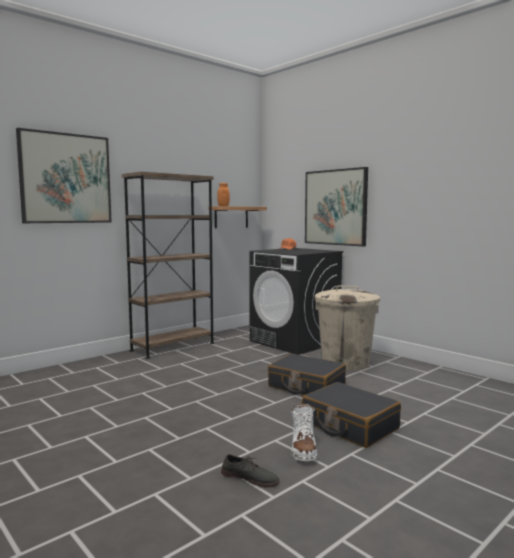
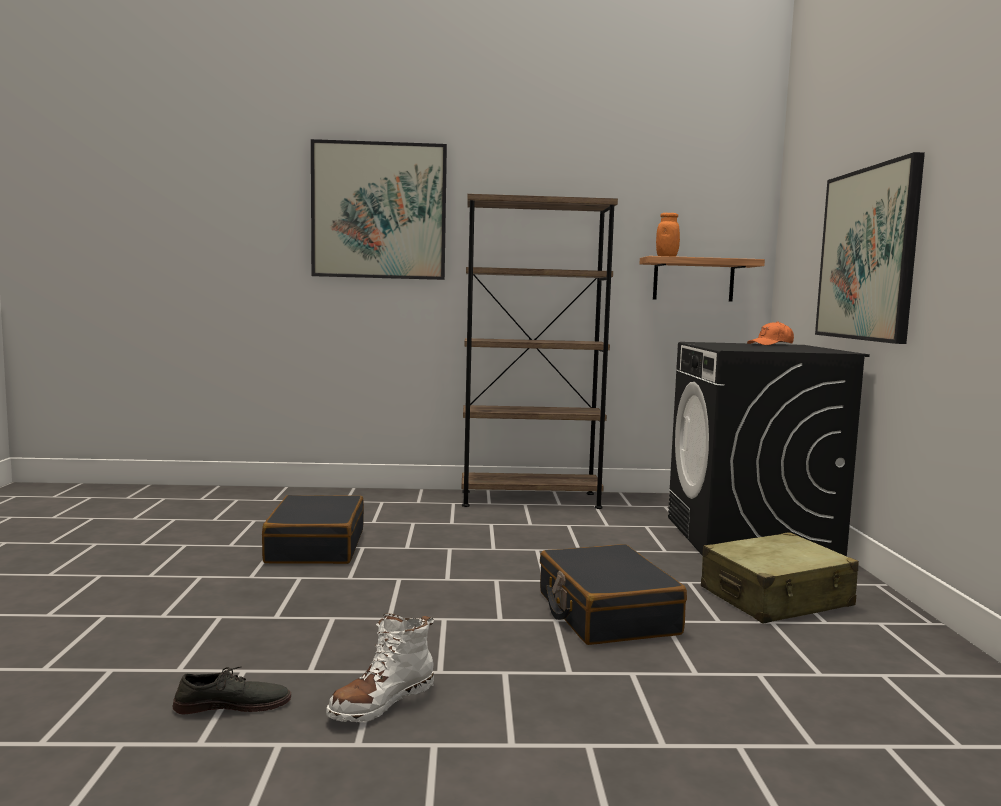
camera: 40 degrees right, 0 degrees up
grey shoe [221,454,280,487] -> grey shoe turned 75 degrees counterclockwise [173,667,291,714]
black suitcase [302,382,401,448] -> black suitcase moved to [262,495,364,564]
beige trash can [315,285,380,370] -> beige suitcase [701,532,859,623]

